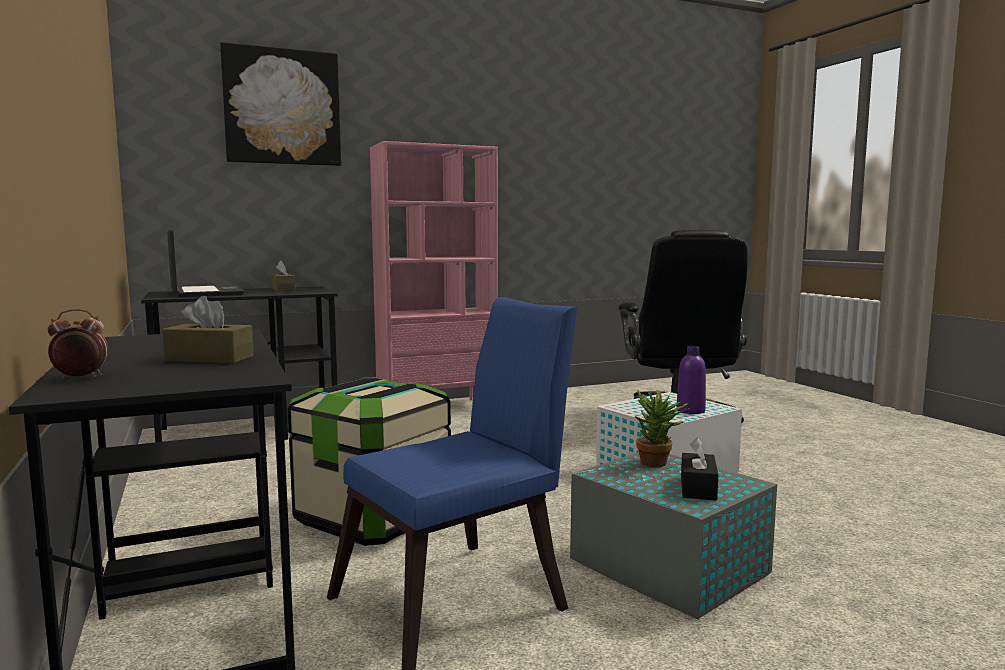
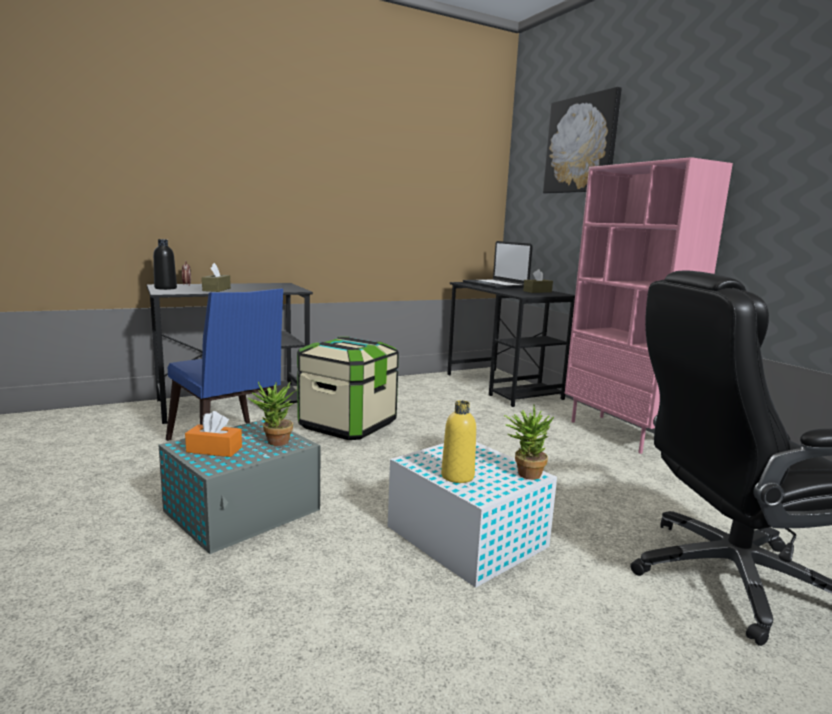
camera: 85 degrees right, 5 degrees up
laptop [167,229,245,297] -> laptop turned 90 degrees clockwise [463,241,533,289]
purple bottle [676,346,706,414] -> yellow bottle [441,400,476,483]
black tissue box [681,438,718,501] -> orange tissue box [185,411,242,457]
none -> black bottle [153,239,177,290]
none -> potted plant [504,405,554,480]

